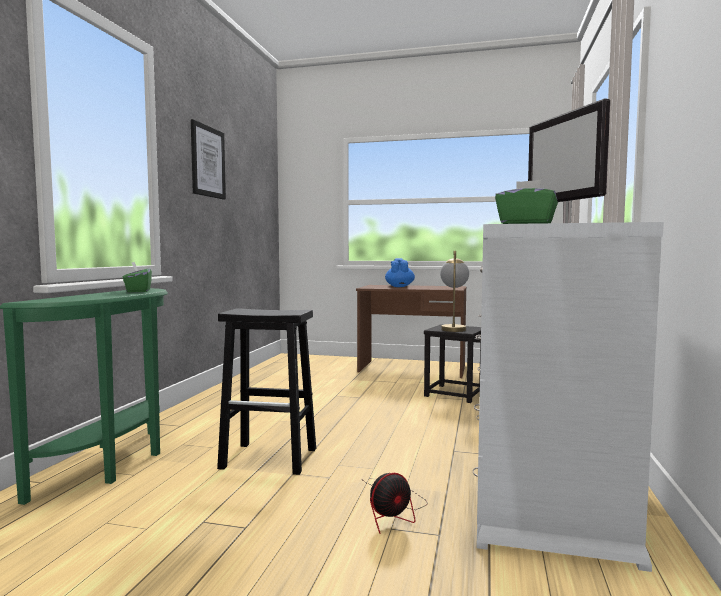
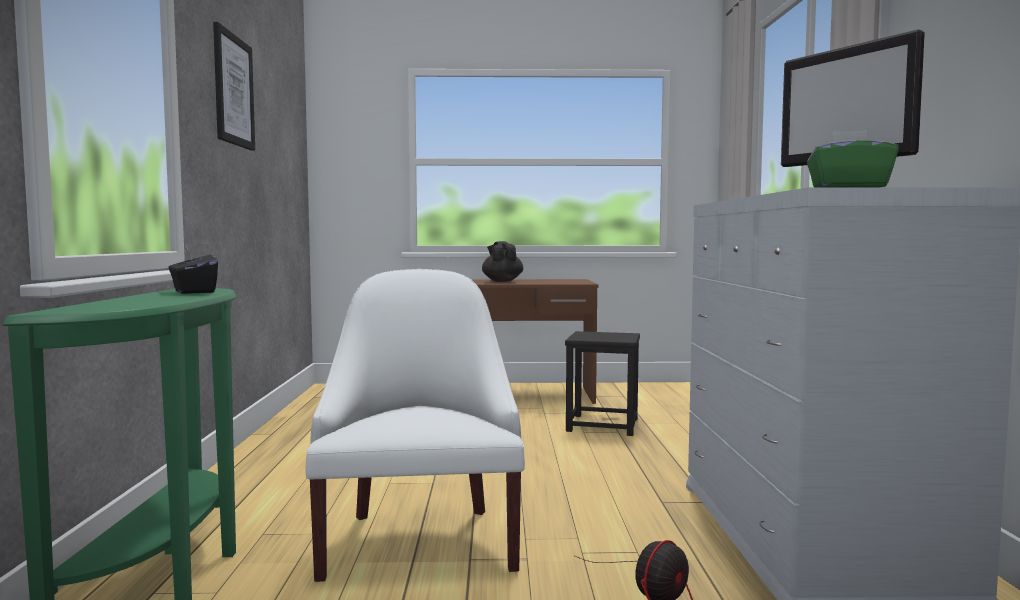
camera: 15 degrees left, 0 degrees up
green tissue box [123,262,152,292] -> black tissue box [168,244,218,294]
black stool [217,308,316,475] -> white armchair [305,269,525,582]
blue teapot [385,258,415,287] -> black teapot [482,241,523,282]
table lamp [440,251,469,332] -> none

